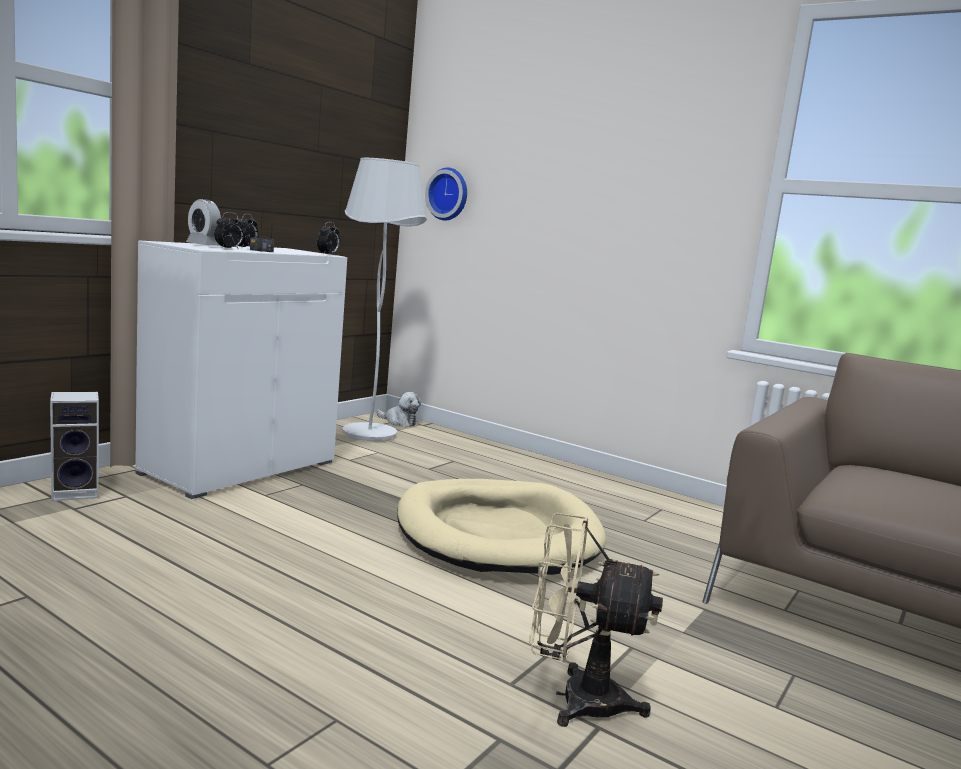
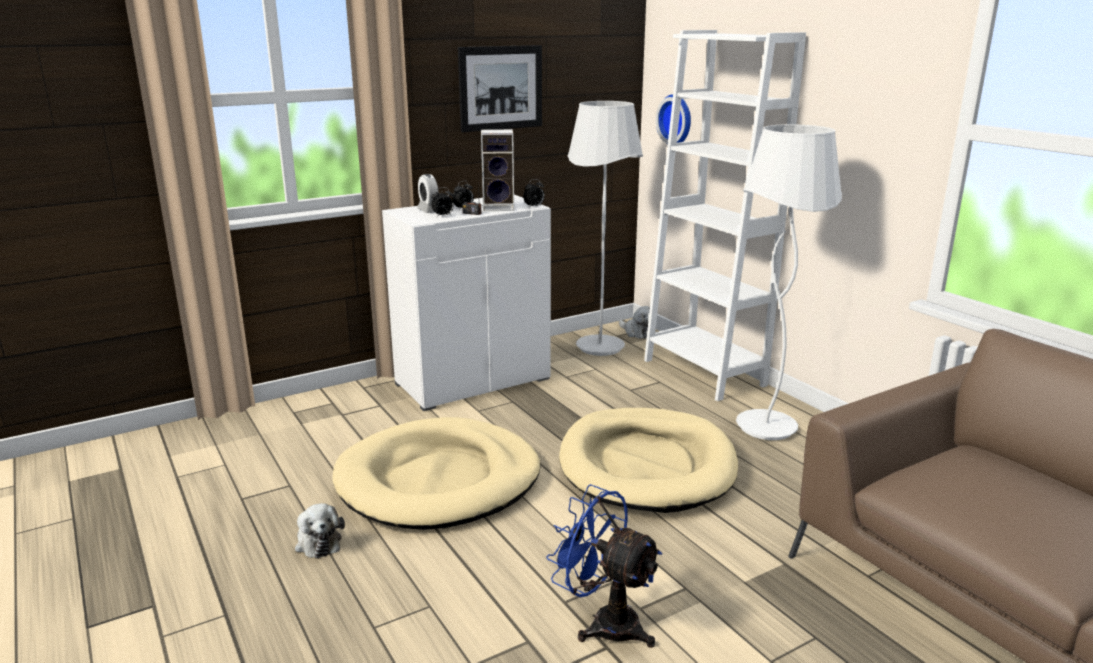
camera: 25 degrees right, 10 degrees up
speaker [50,392,99,501] -> speaker moved to [481,129,514,211]
beige fan [529,512,663,727] -> blue fan [546,484,662,648]
none -> plush toy [295,503,345,559]
none -> beige dog bed [332,417,541,530]
none -> picture [458,45,542,132]
none -> white bookcase [644,30,806,401]
none -> white floor lamp [736,124,842,440]

